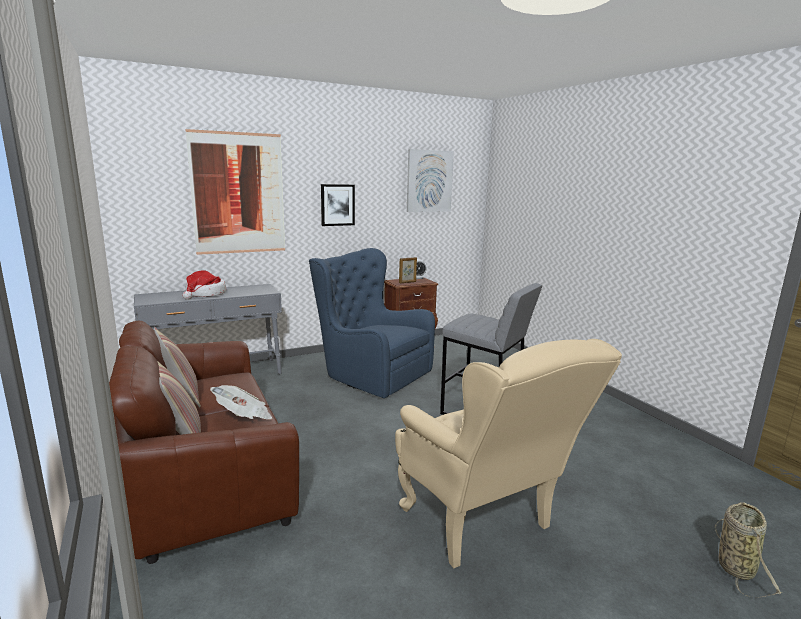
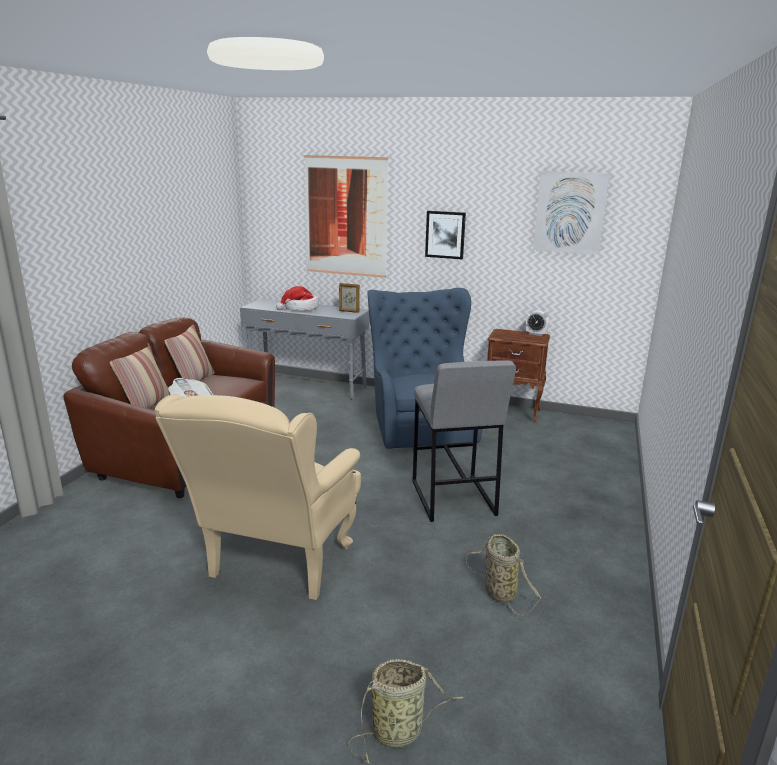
camera: 45 degrees right, 5 degrees up
picture frame [399,257,417,283] -> picture frame moved to [339,283,360,313]
none -> basket [466,534,541,615]

